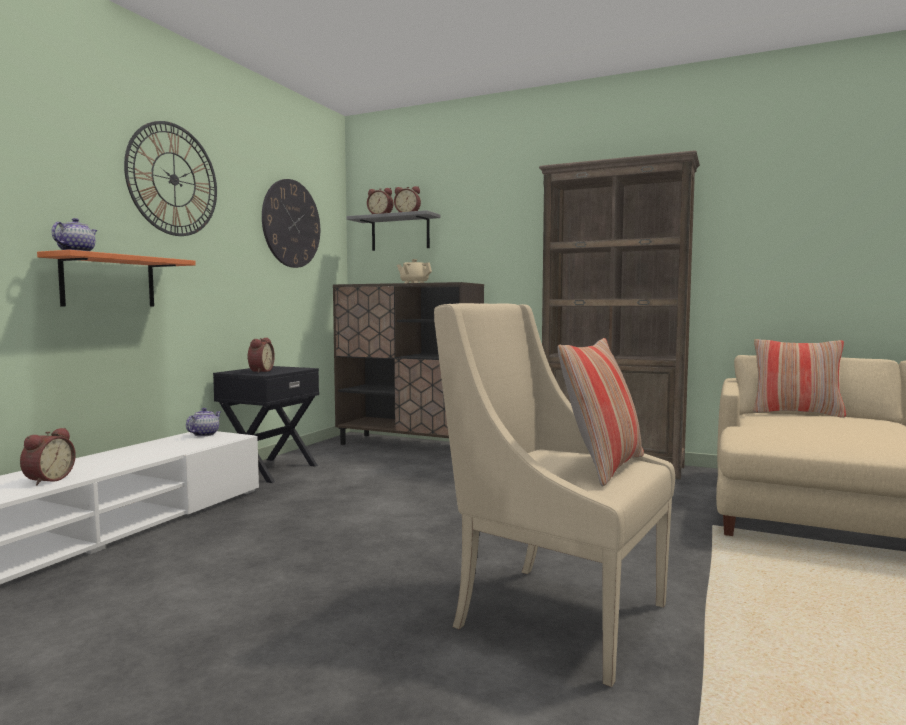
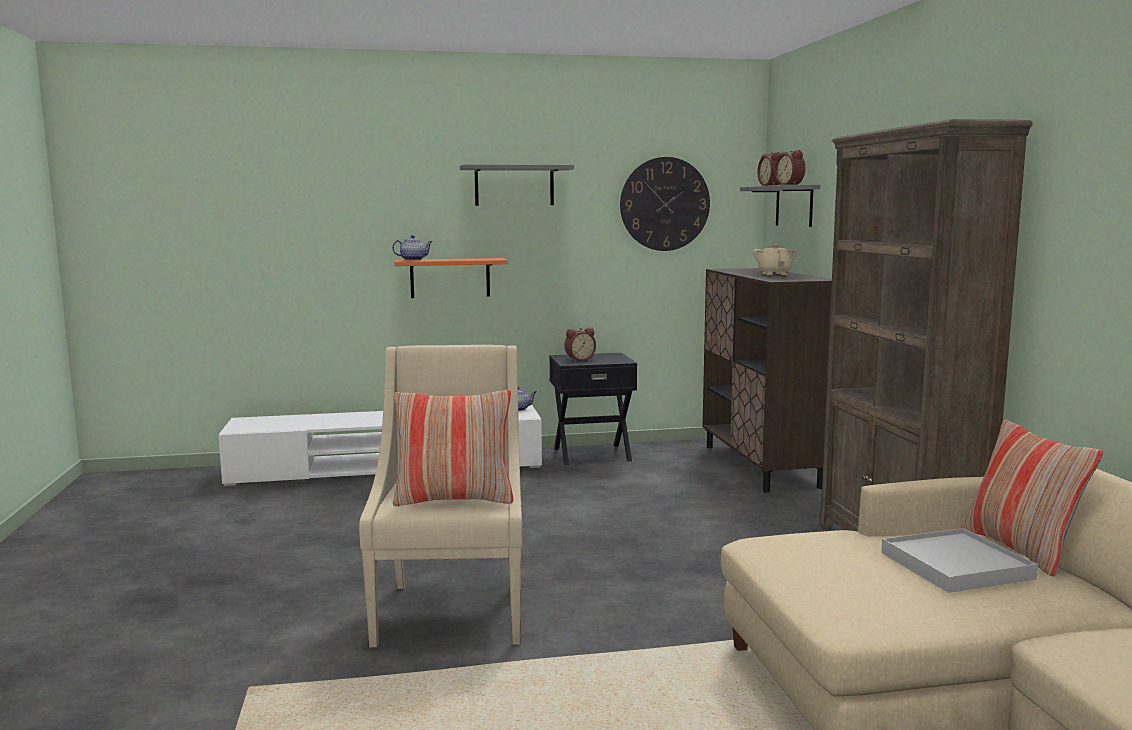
camera: 55 degrees right, 5 degrees up
alarm clock [20,428,76,486] -> none
wall clock [124,121,217,236] -> grey shelf [460,164,574,206]
none -> white tray [881,528,1038,593]

